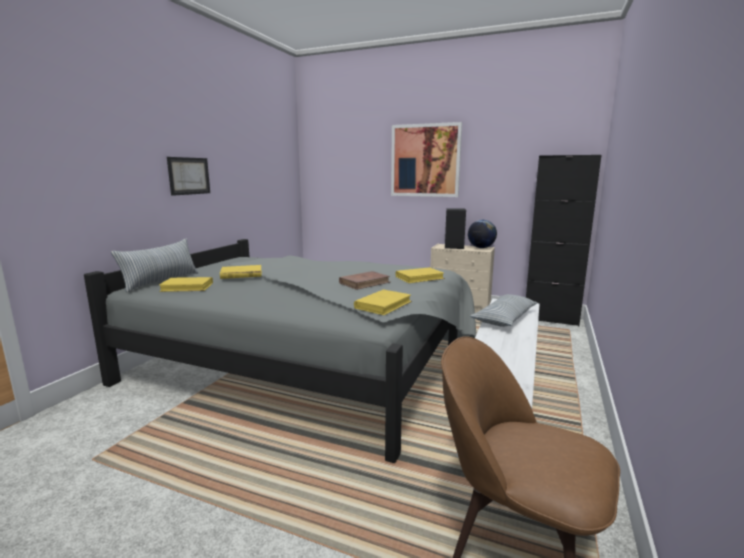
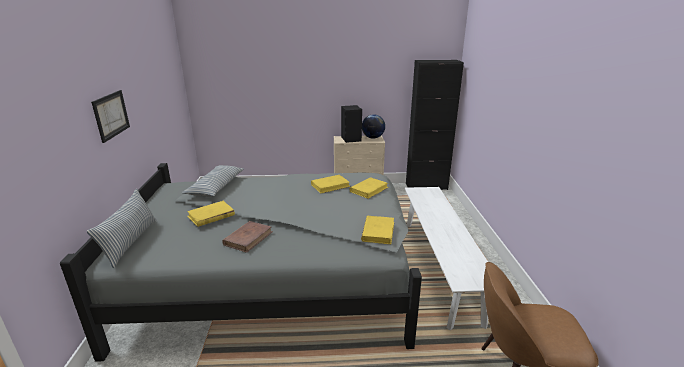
camera: 25 degrees left, 10 degrees up
yellow book [159,277,213,292] -> yellow book moved to [311,175,351,194]
brown book [339,271,390,290] -> brown book moved to [222,221,273,253]
picture [391,122,462,197] -> none
pillow [470,294,538,327] -> pillow moved to [182,165,244,197]

